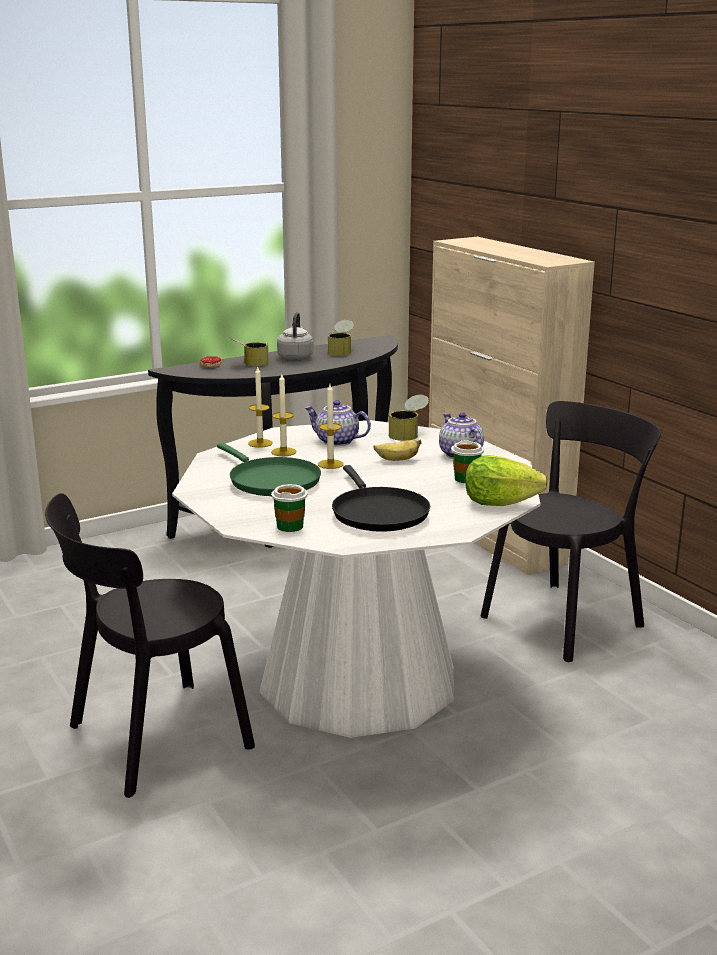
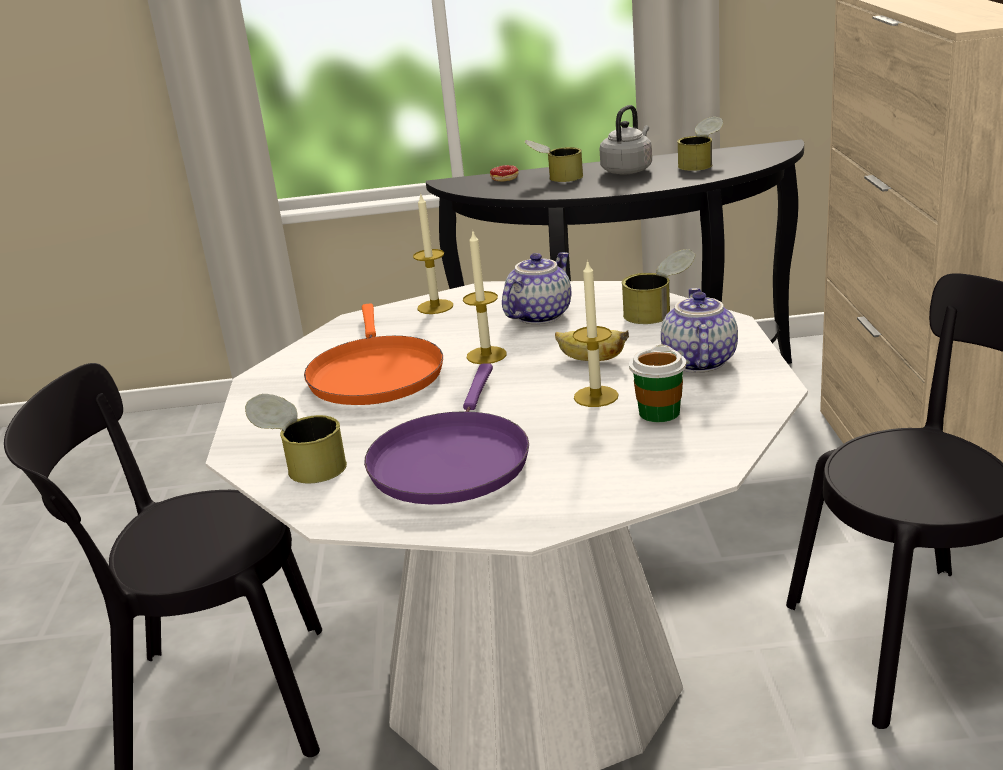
camera: 30 degrees right, 5 degrees up
green frying pan [217,443,321,496] -> orange frying pan [304,303,443,405]
candle [271,374,296,456] -> candle moved to [573,259,619,407]
cup [271,484,308,532] -> can [245,394,347,483]
teapot [304,400,371,446] -> teapot turned 75 degrees clockwise [502,252,571,324]
black frying pan [332,465,430,532] -> purple frying pan [364,363,529,504]
lettuce [465,455,548,506] -> none

